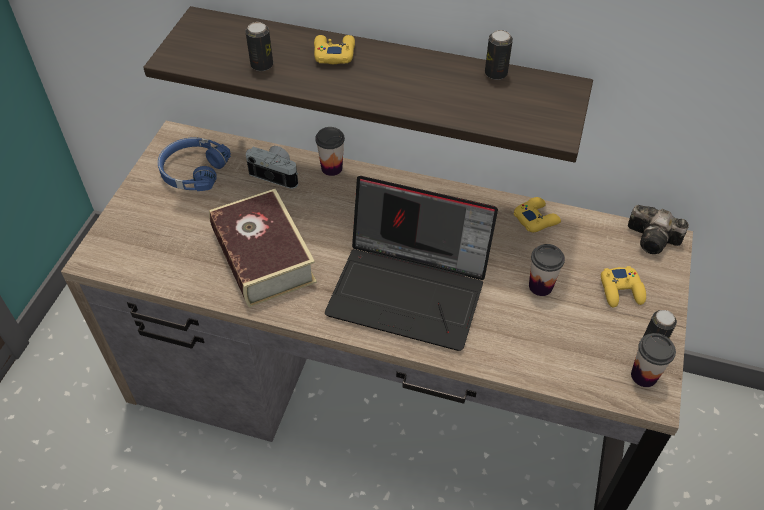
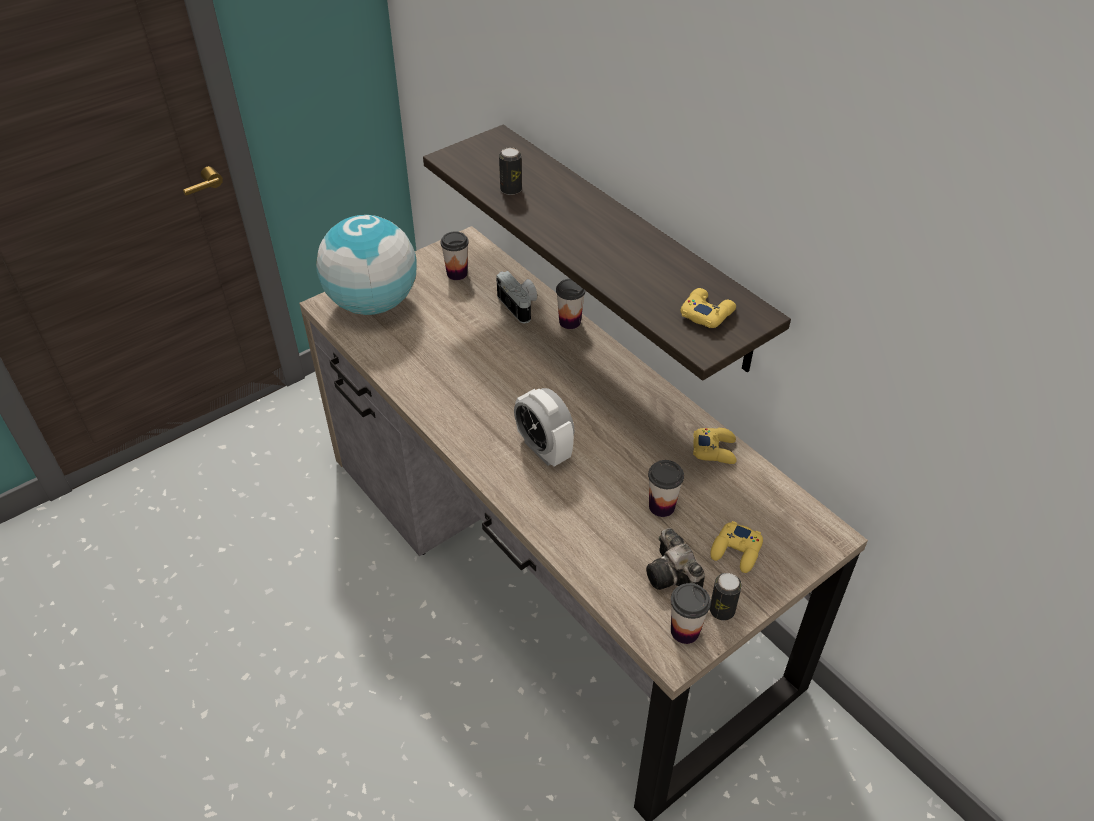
camera: 35 degrees right, 5 degrees down
blue headphones [158,137,231,191] -> cup [441,231,469,280]
book [209,189,317,307] -> none
yellow game controller [314,35,355,64] -> yellow game controller moved to [681,288,736,328]
laptop [325,176,498,351] -> alarm clock [514,388,575,467]
can [485,30,513,80] -> none
camera [628,205,689,254] -> camera moved to [646,528,705,590]
none -> globe [316,215,416,315]

